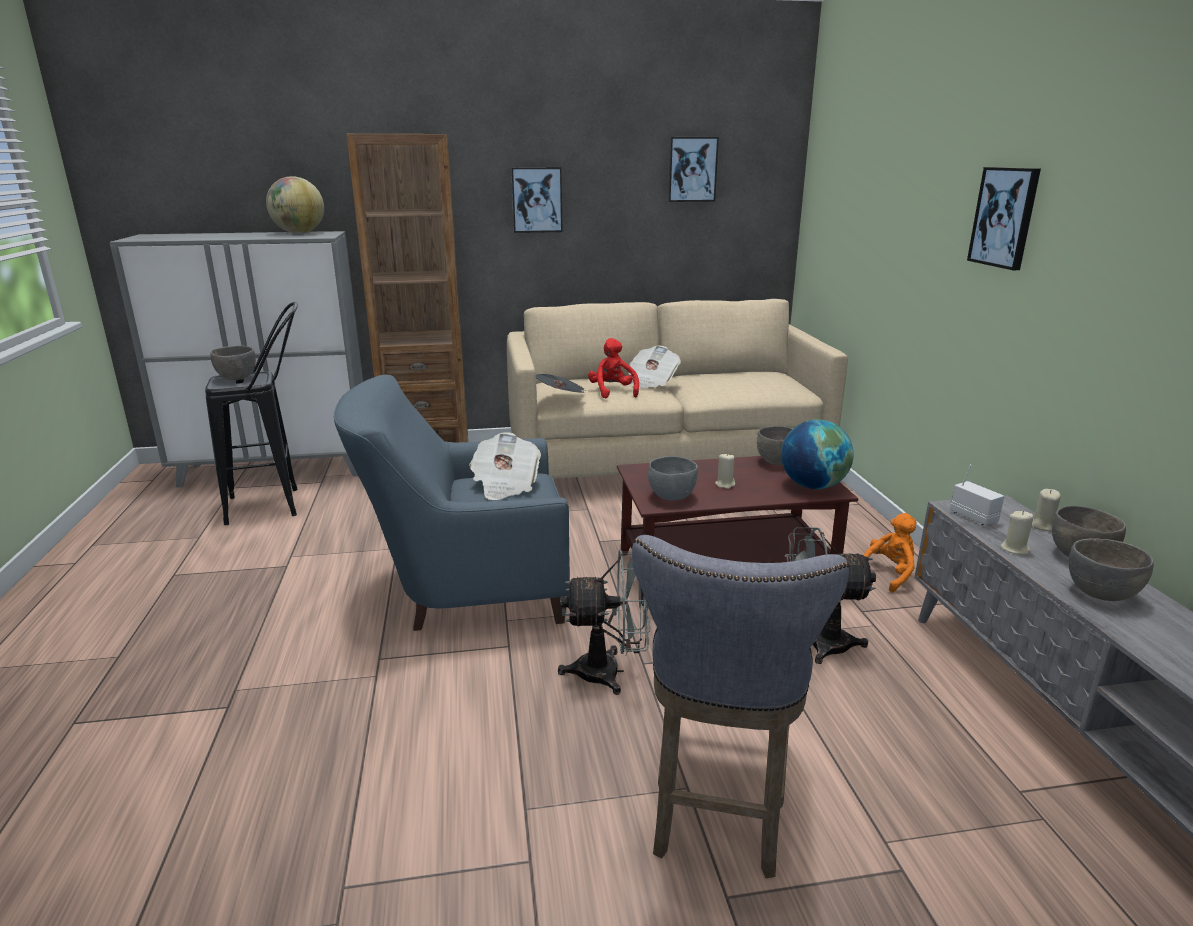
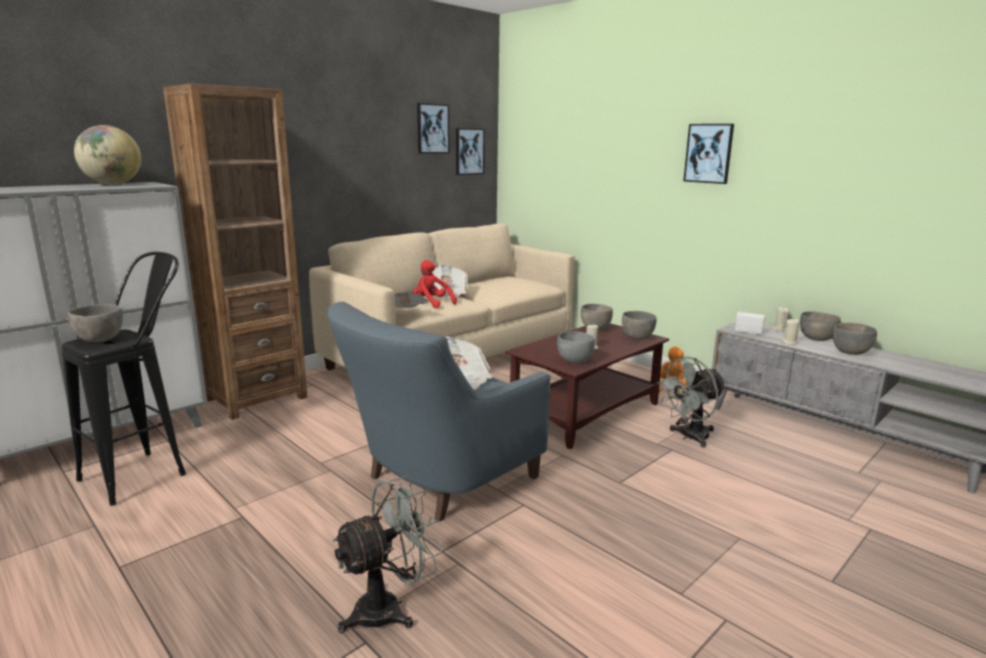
camera: 35 degrees left, 5 degrees down
picture [511,167,563,233] -> picture moved to [456,128,485,175]
grey fan [558,550,650,695] -> grey fan moved to [332,475,443,633]
grey stool [632,535,850,878] -> none
globe [781,420,854,489] -> grey bowl [622,311,657,340]

